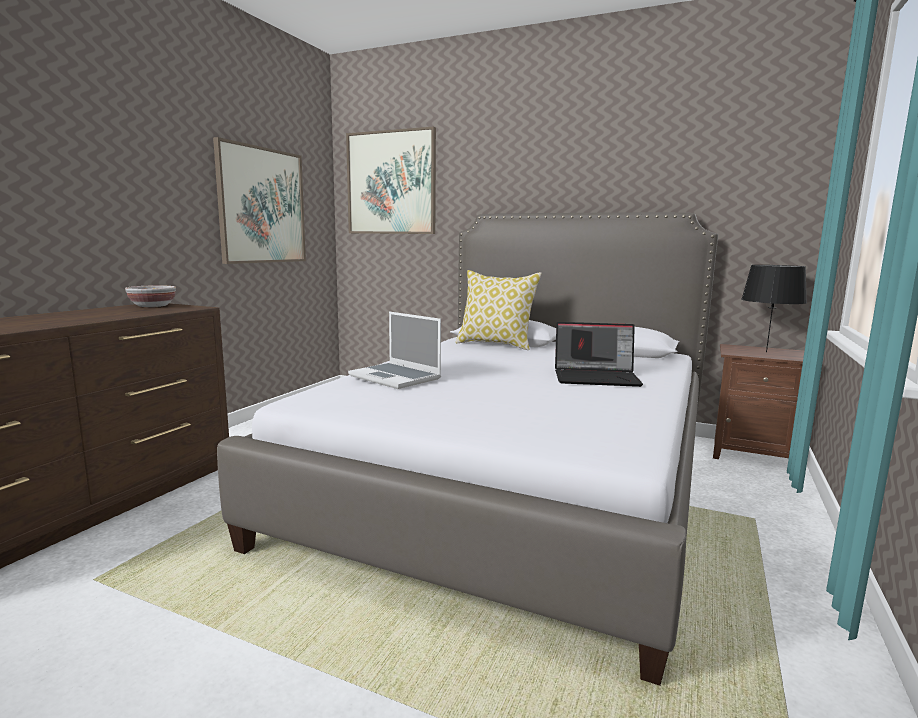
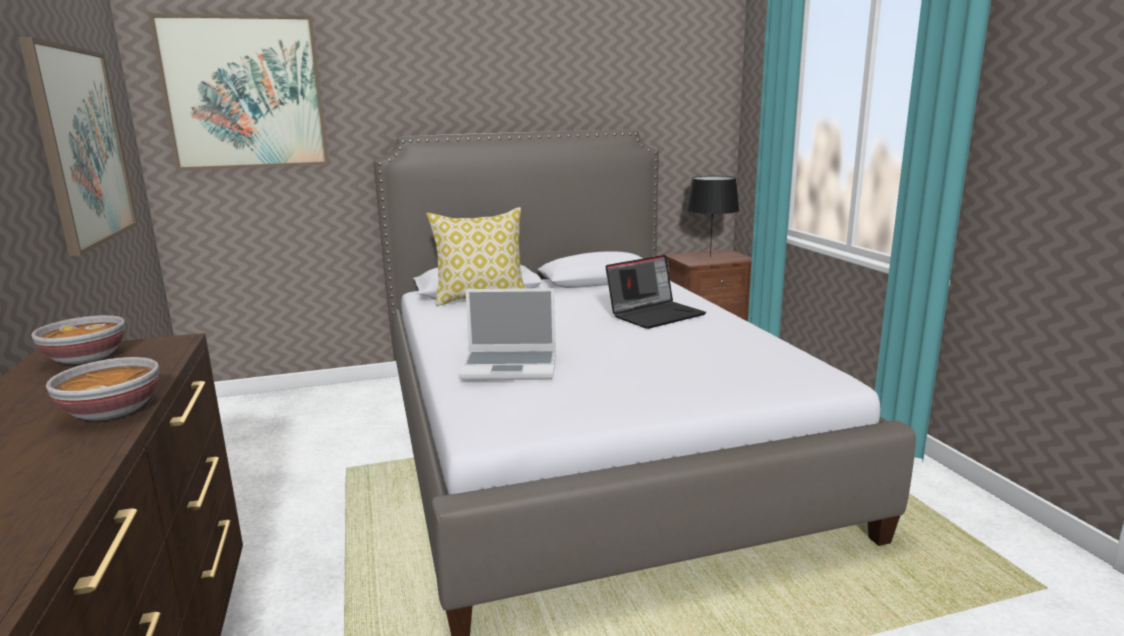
camera: 40 degrees left, 5 degrees up
none -> bowl [46,357,159,421]

